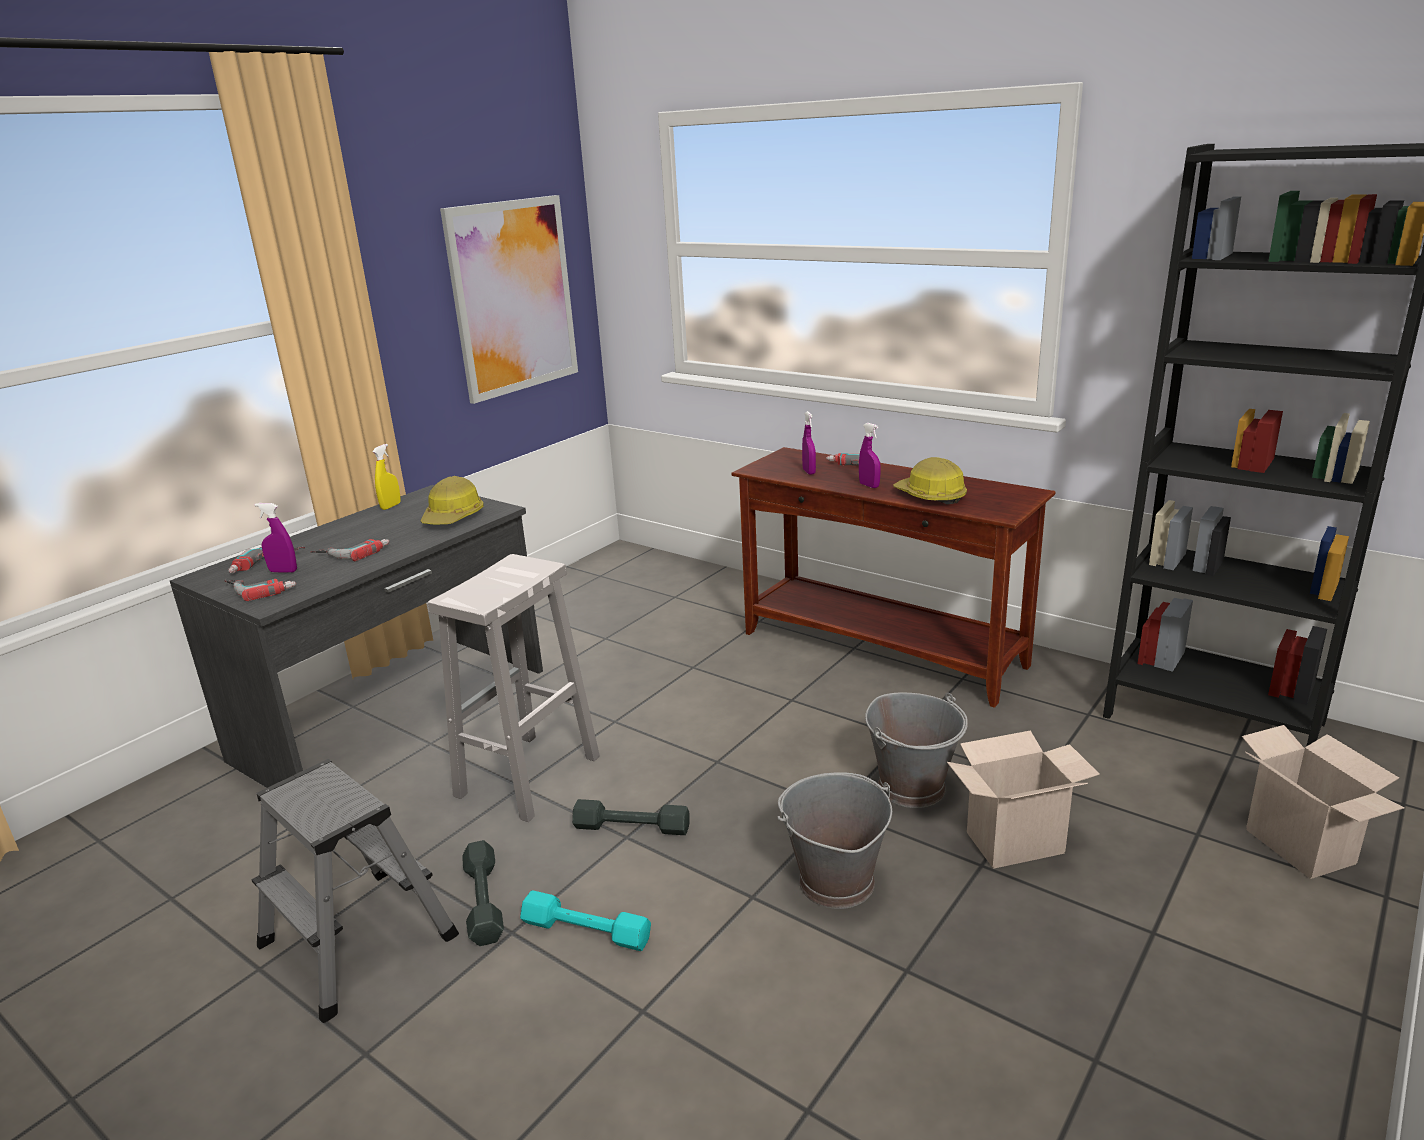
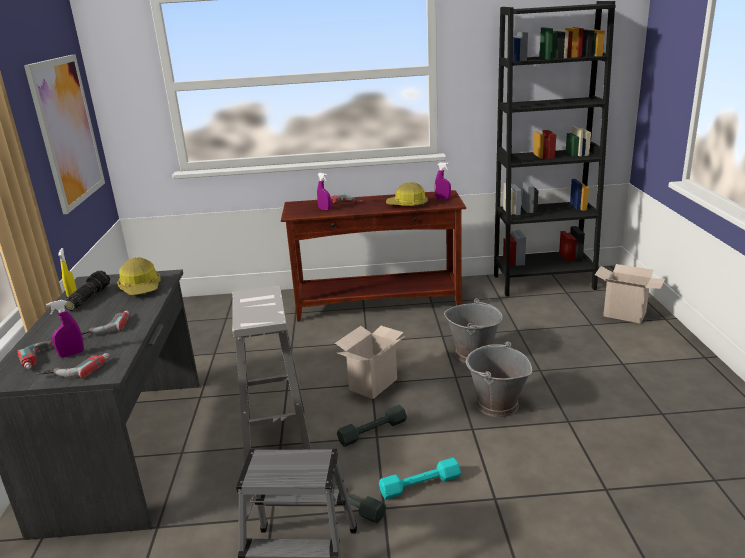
camera: 40 degrees left, 0 degrees up
purple spray bottle [859,423,881,488] -> purple spray bottle moved to [435,162,451,199]
cardboard box [947,730,1100,869] -> cardboard box moved to [335,326,405,399]
none -> flashlight [65,271,110,311]

